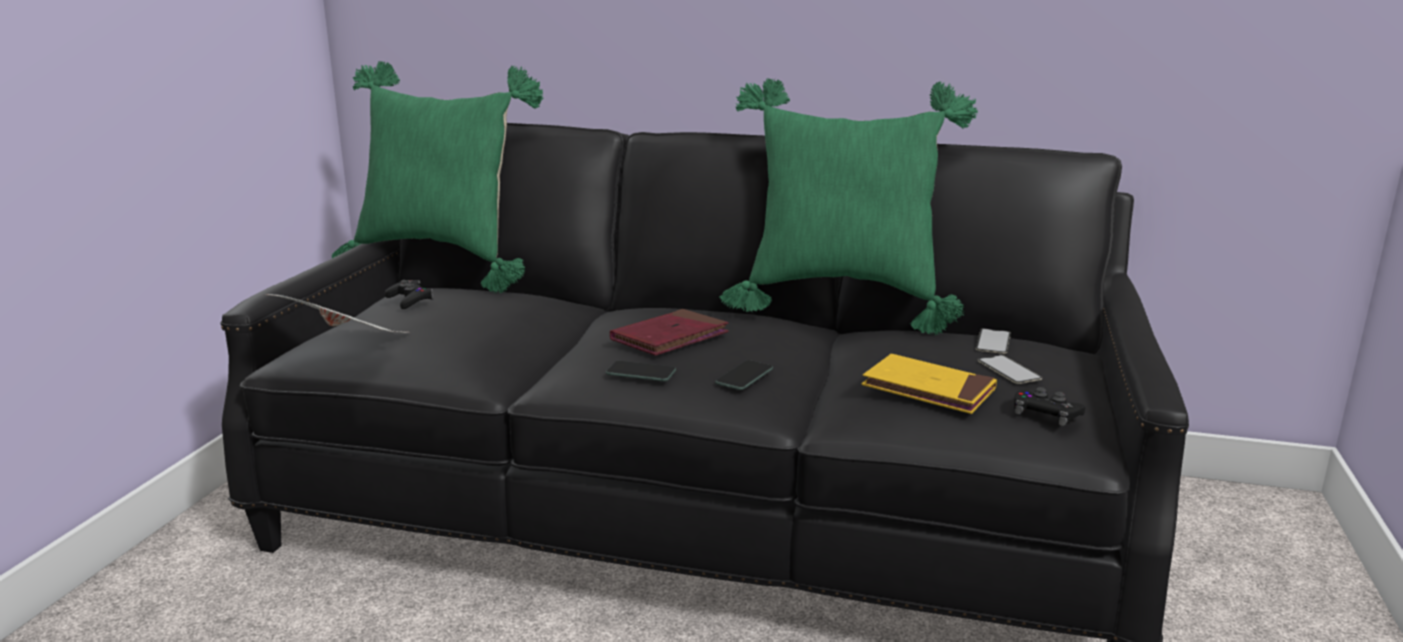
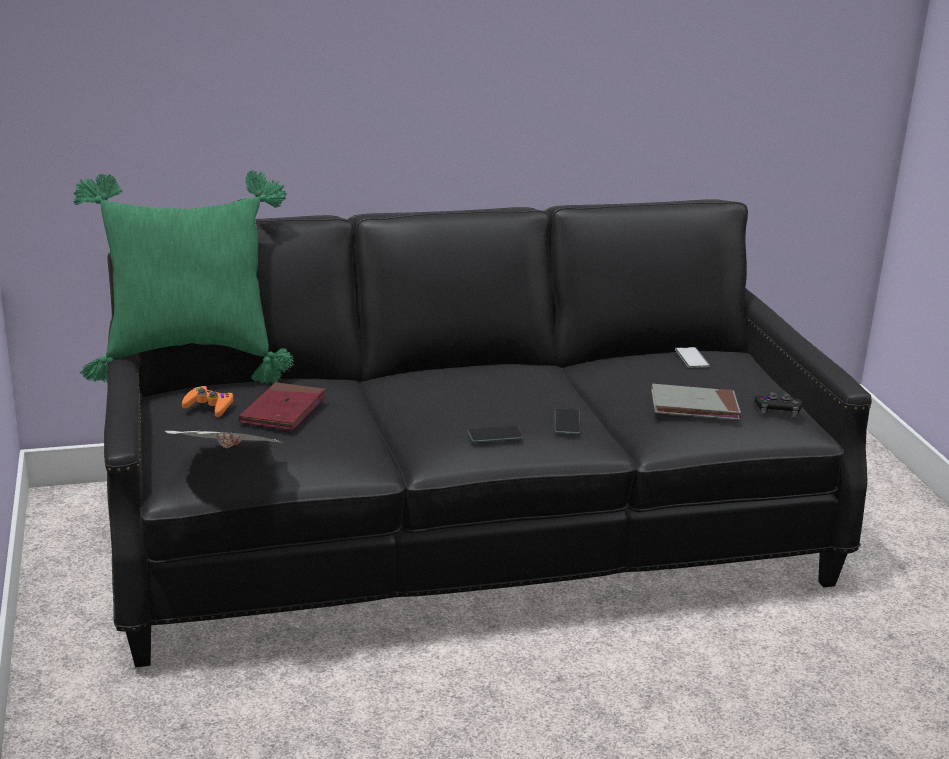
camera: 30 degrees left, 5 degrees up
black game controller [385,280,433,309] -> orange game controller [182,386,233,417]
red book [610,309,729,356] -> red book moved to [239,382,326,431]
green pillow [719,78,978,335] -> none
yellow book [862,354,997,414] -> grey book [651,384,741,420]
phone [978,355,1042,384] -> none

